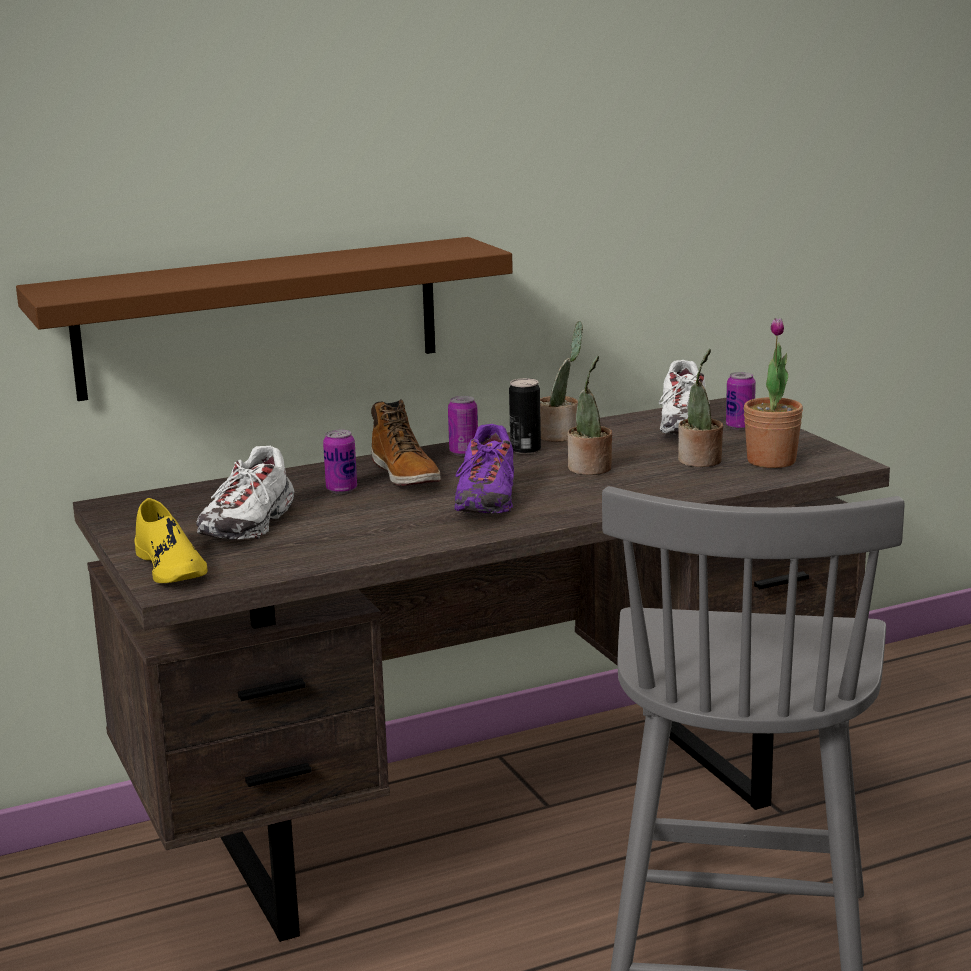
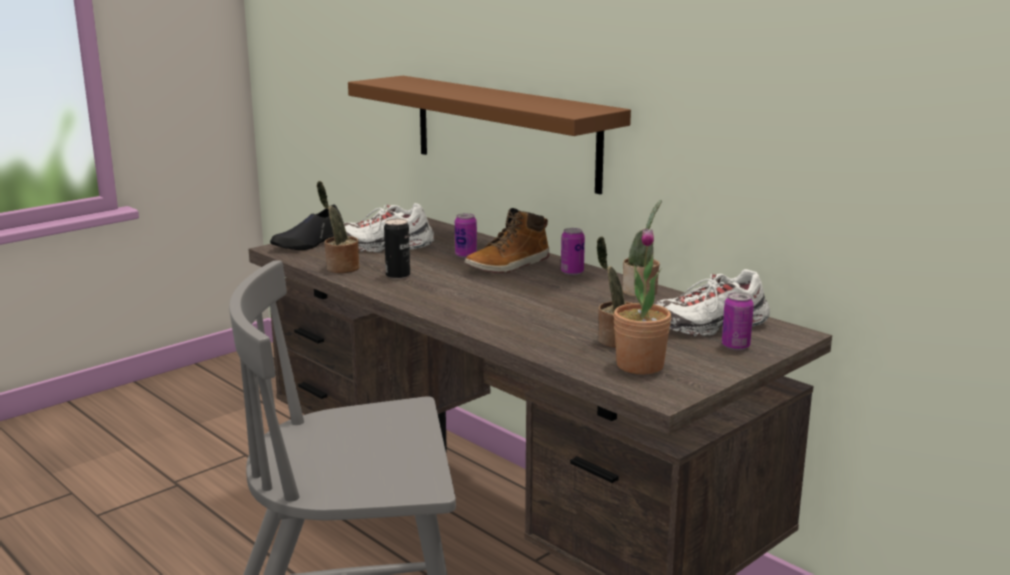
camera: 70 degrees right, 0 degrees up
yellow shoe [134,498,207,583] -> black shoe [270,204,344,250]
purple shoe [454,424,514,514] -> none
can [509,378,541,454] -> can moved to [384,218,410,279]
potted plant [568,356,612,475] -> potted plant moved to [317,181,359,273]

